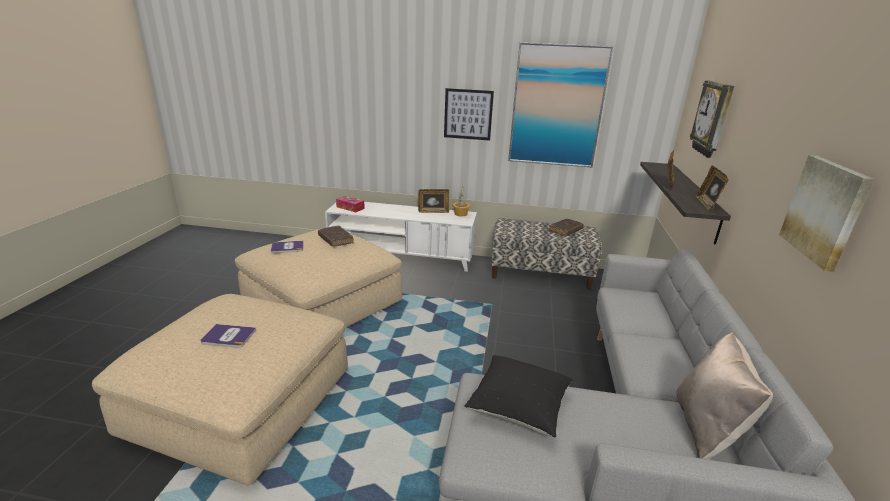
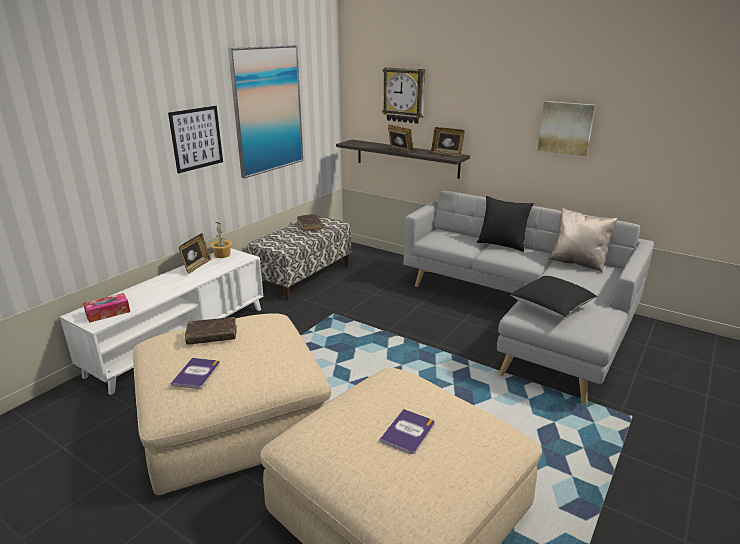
camera: 65 degrees left, 0 degrees up
none -> black pillow [477,196,534,252]

